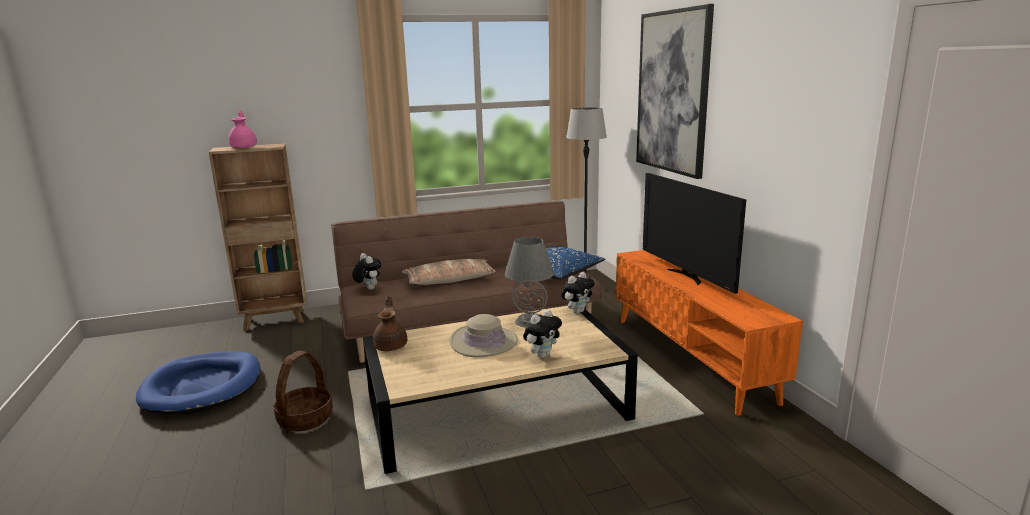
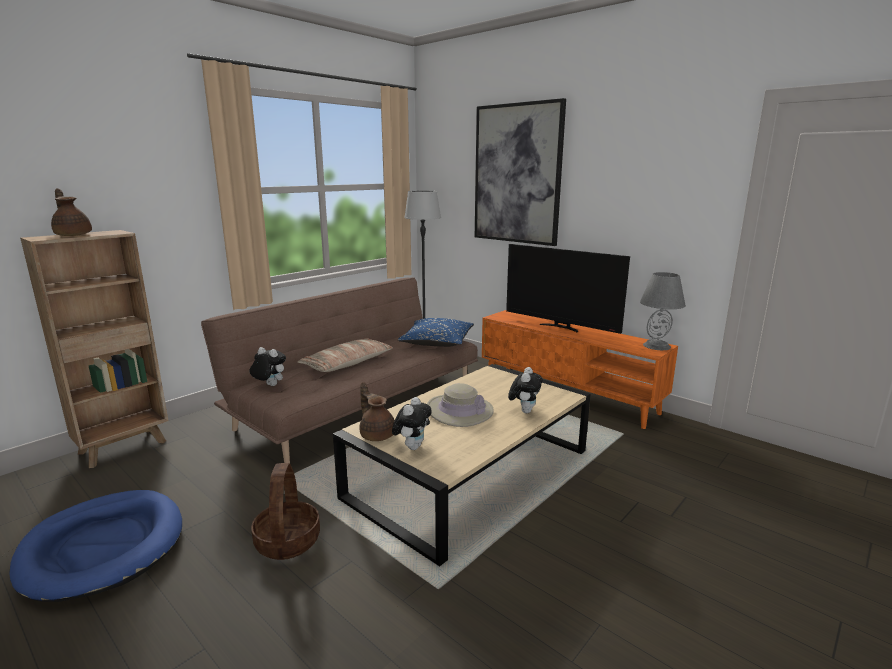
camera: 30 degrees left, 0 degrees up
pink teapot [229,110,257,148] -> brown teapot [51,188,92,236]
grey table lamp [505,237,554,328] -> grey table lamp moved to [640,272,686,350]
plush toy [561,272,595,314] -> plush toy moved to [392,397,432,450]

